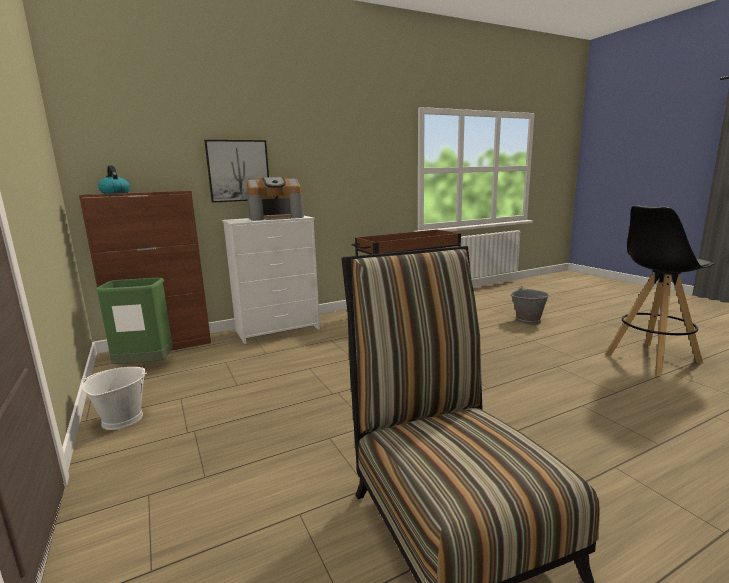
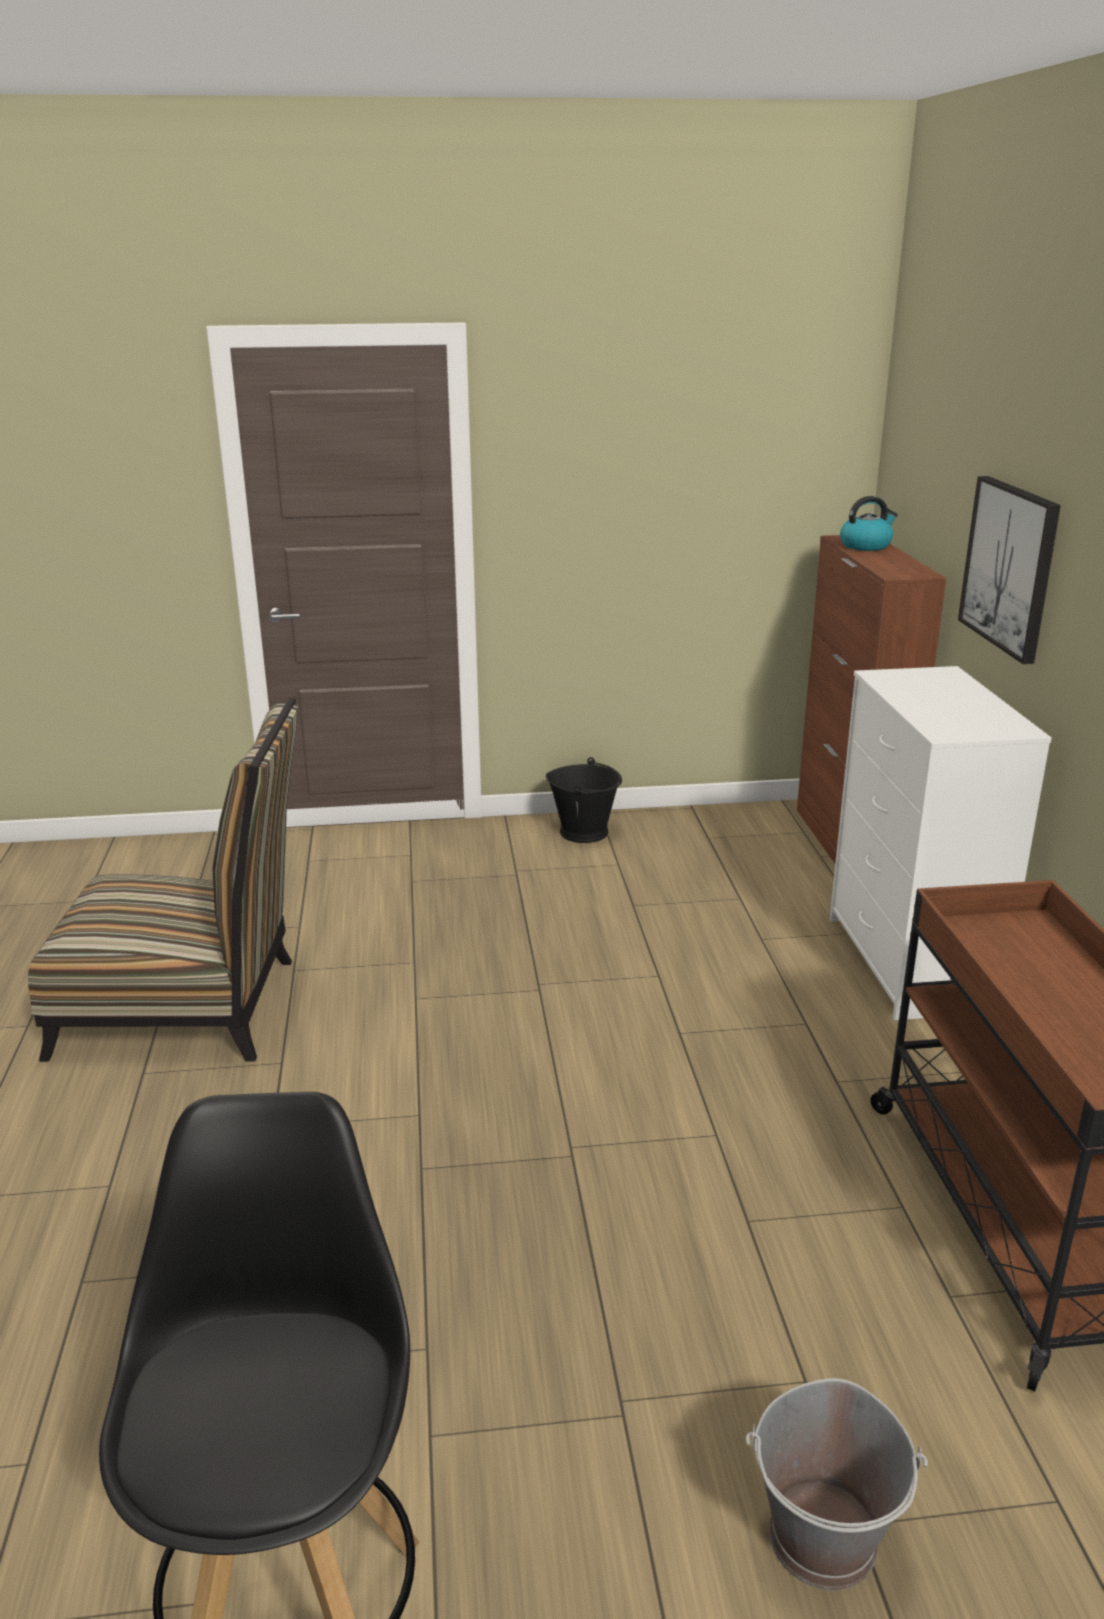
camera: 110 degrees right, 10 degrees up
white bucket [82,367,147,430] -> black bucket [546,757,622,843]
green trash can [95,278,173,364] -> none
coffee machine [247,177,304,221] -> none

